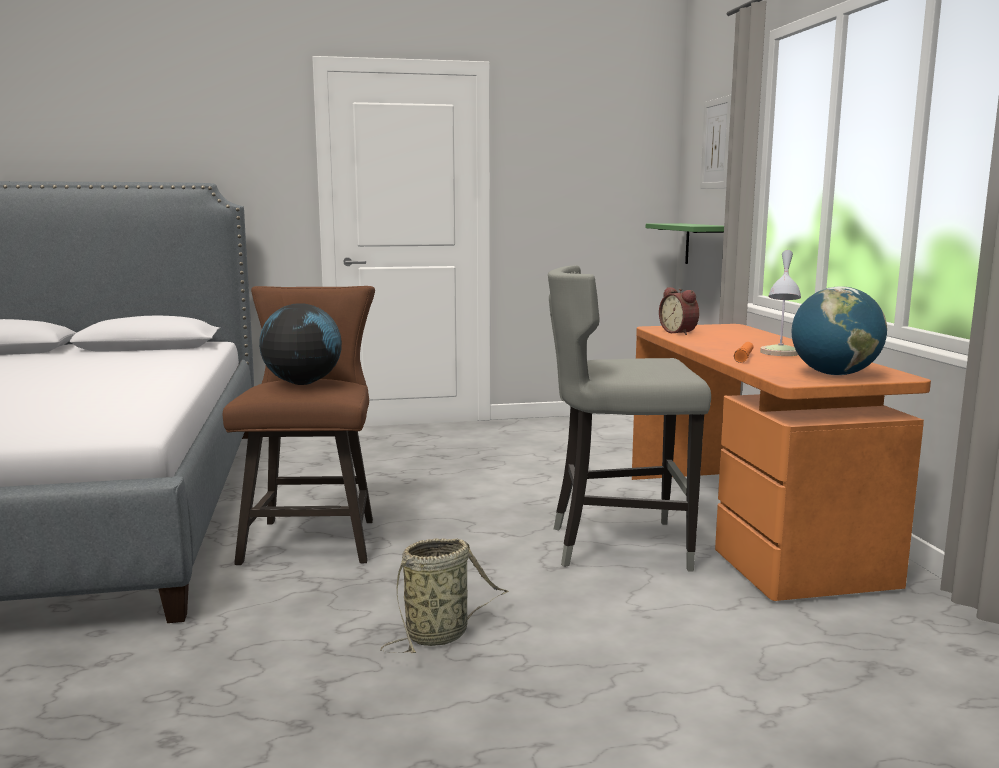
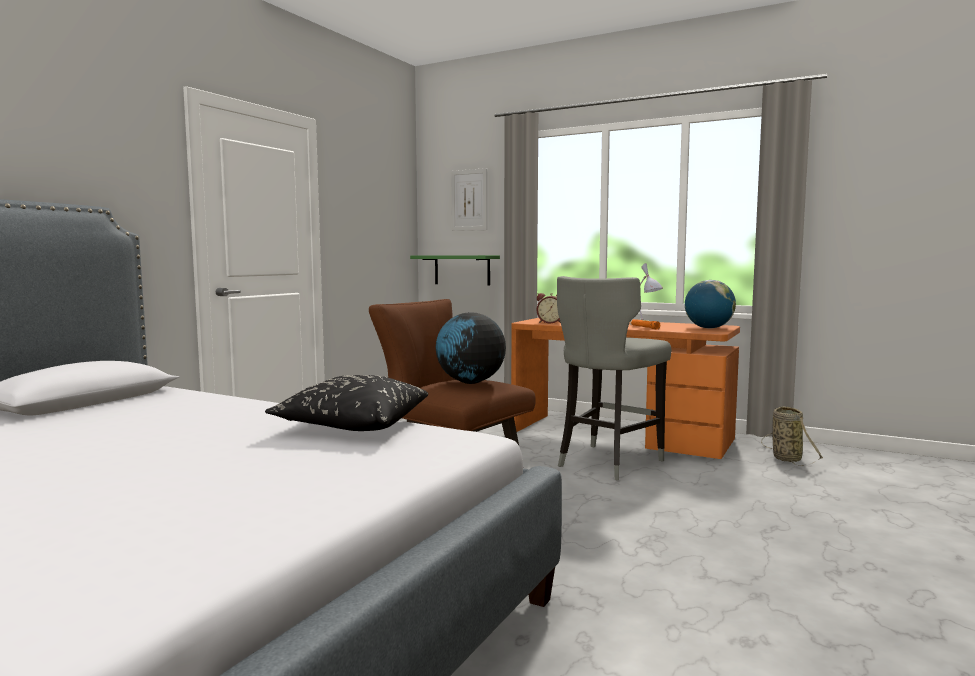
camera: 50 degrees left, 5 degrees down
basket [380,539,509,653] -> basket moved to [761,406,823,466]
none -> black pillow [265,375,428,431]

